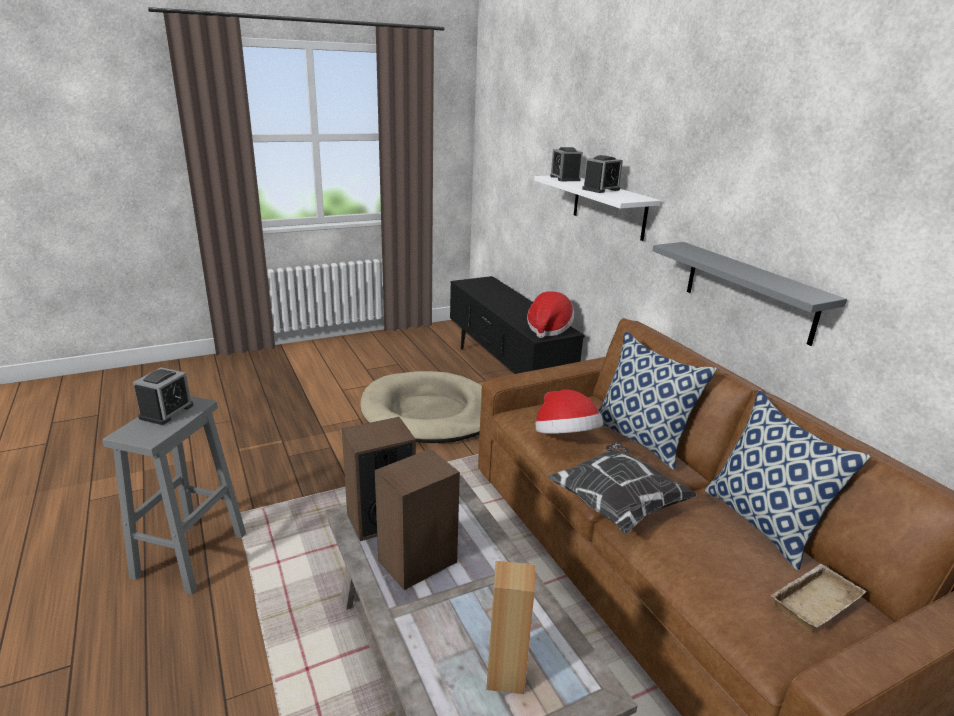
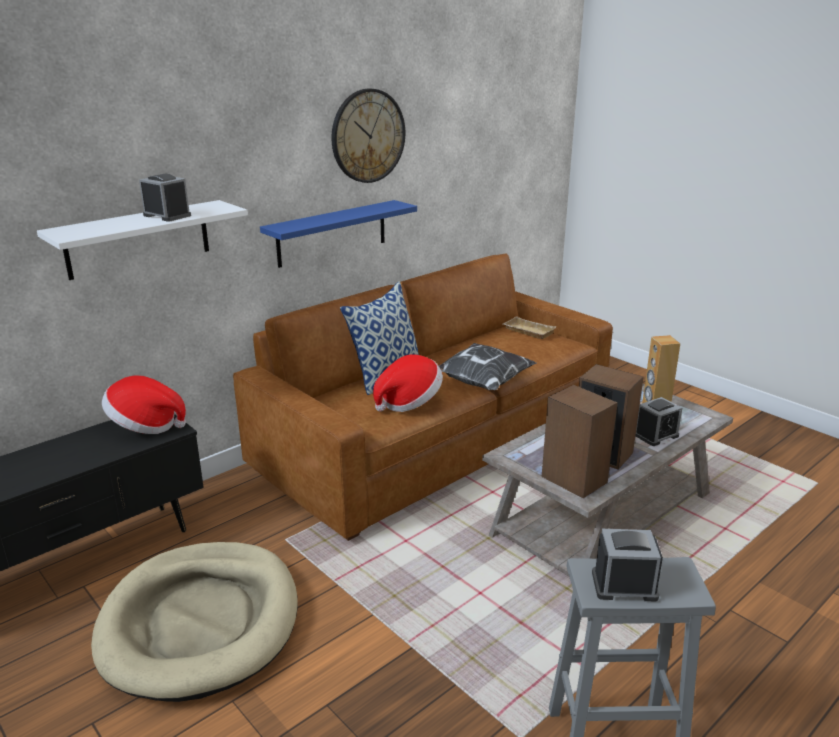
camera: 105 degrees left, 0 degrees up
alarm clock [550,147,583,181] -> alarm clock moved to [635,397,682,446]
grey shelf [652,242,847,346] -> blue shelf [260,200,417,268]
pillow [705,390,871,570] -> none
none -> wall clock [331,89,405,183]

